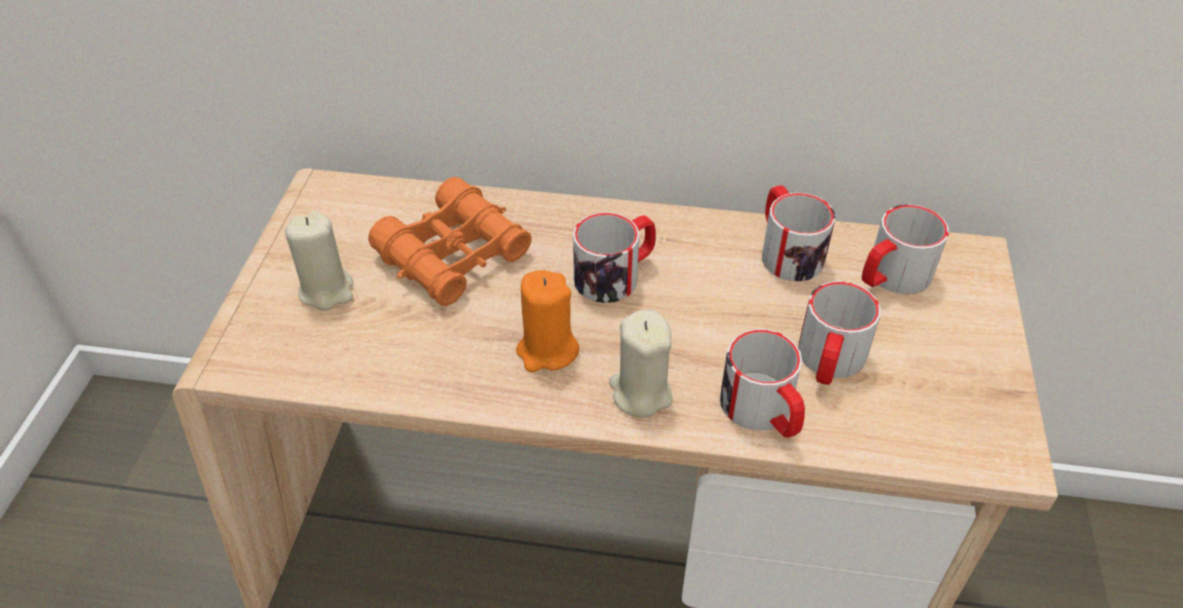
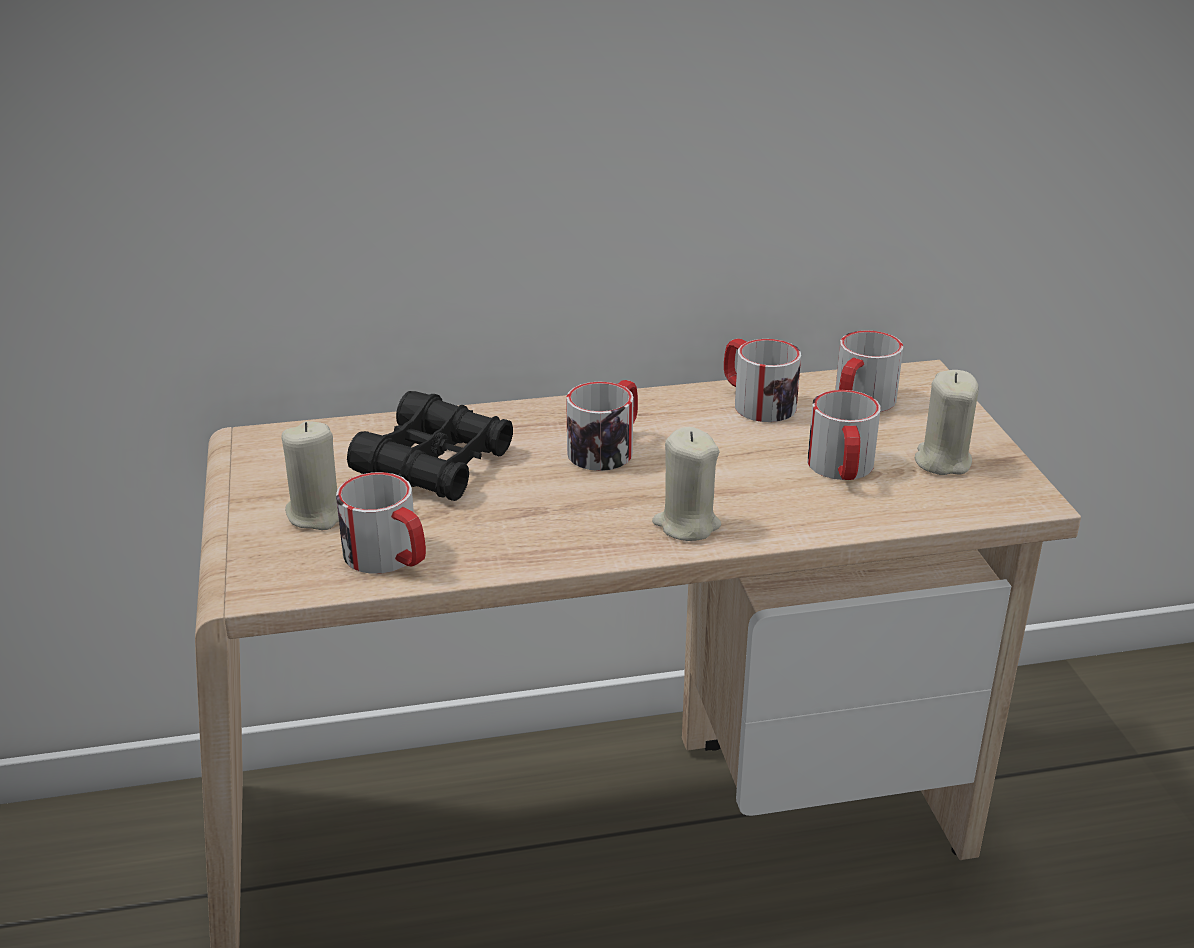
camera: 20 degrees left, 15 degrees down
orange binoculars [368,177,532,306] -> black binoculars [347,391,513,501]
orange candle [516,270,580,372] -> none
mug [720,329,805,438] -> mug moved to [336,472,426,574]
none -> beige candle [915,370,979,475]

